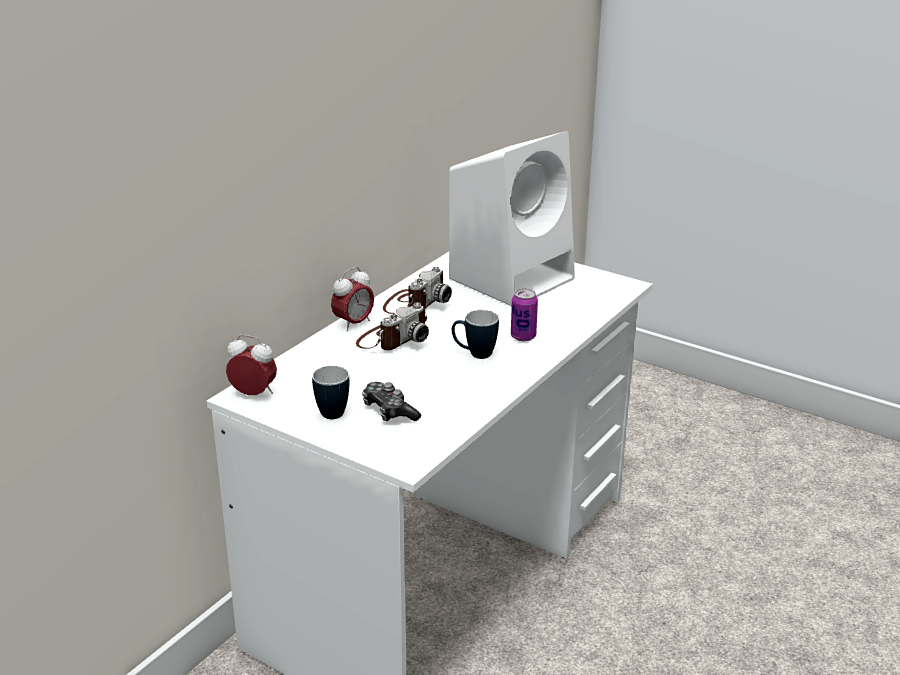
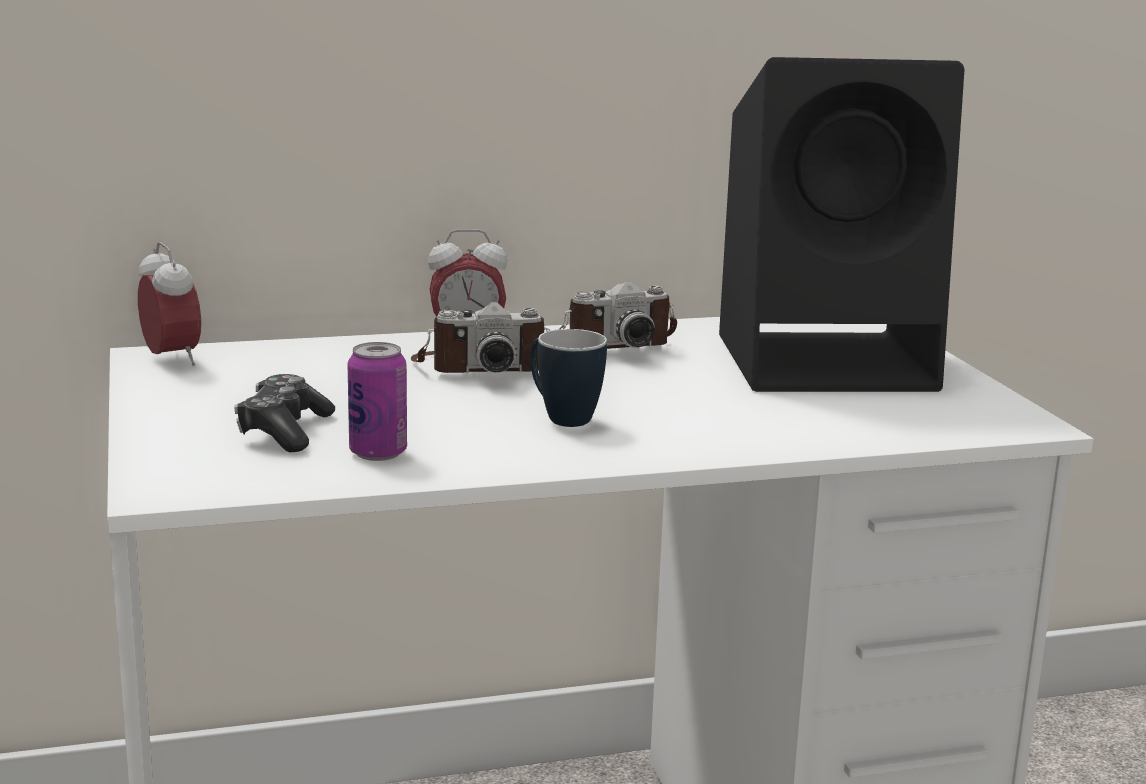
camera: 40 degrees right, 10 degrees down
mug [312,366,349,419] -> none
white speaker [449,131,575,306] -> black speaker [719,57,964,392]
can [511,289,538,341] -> can moved to [348,342,407,461]

